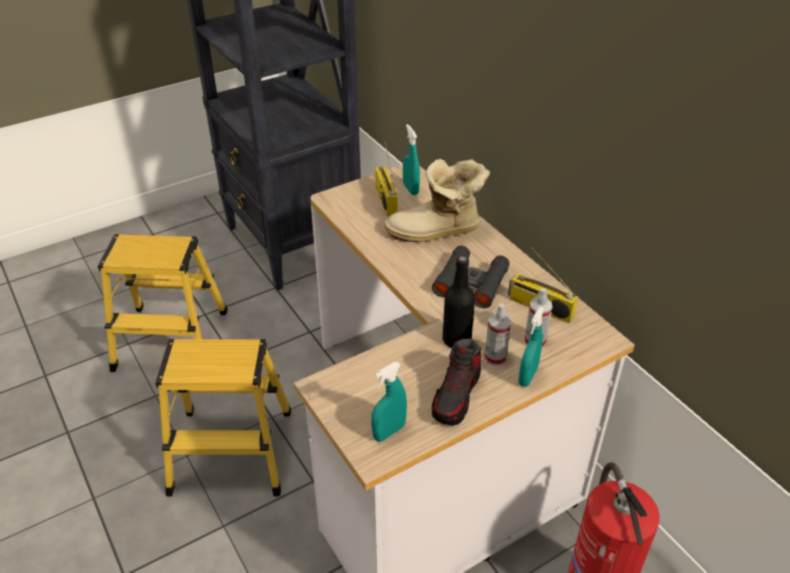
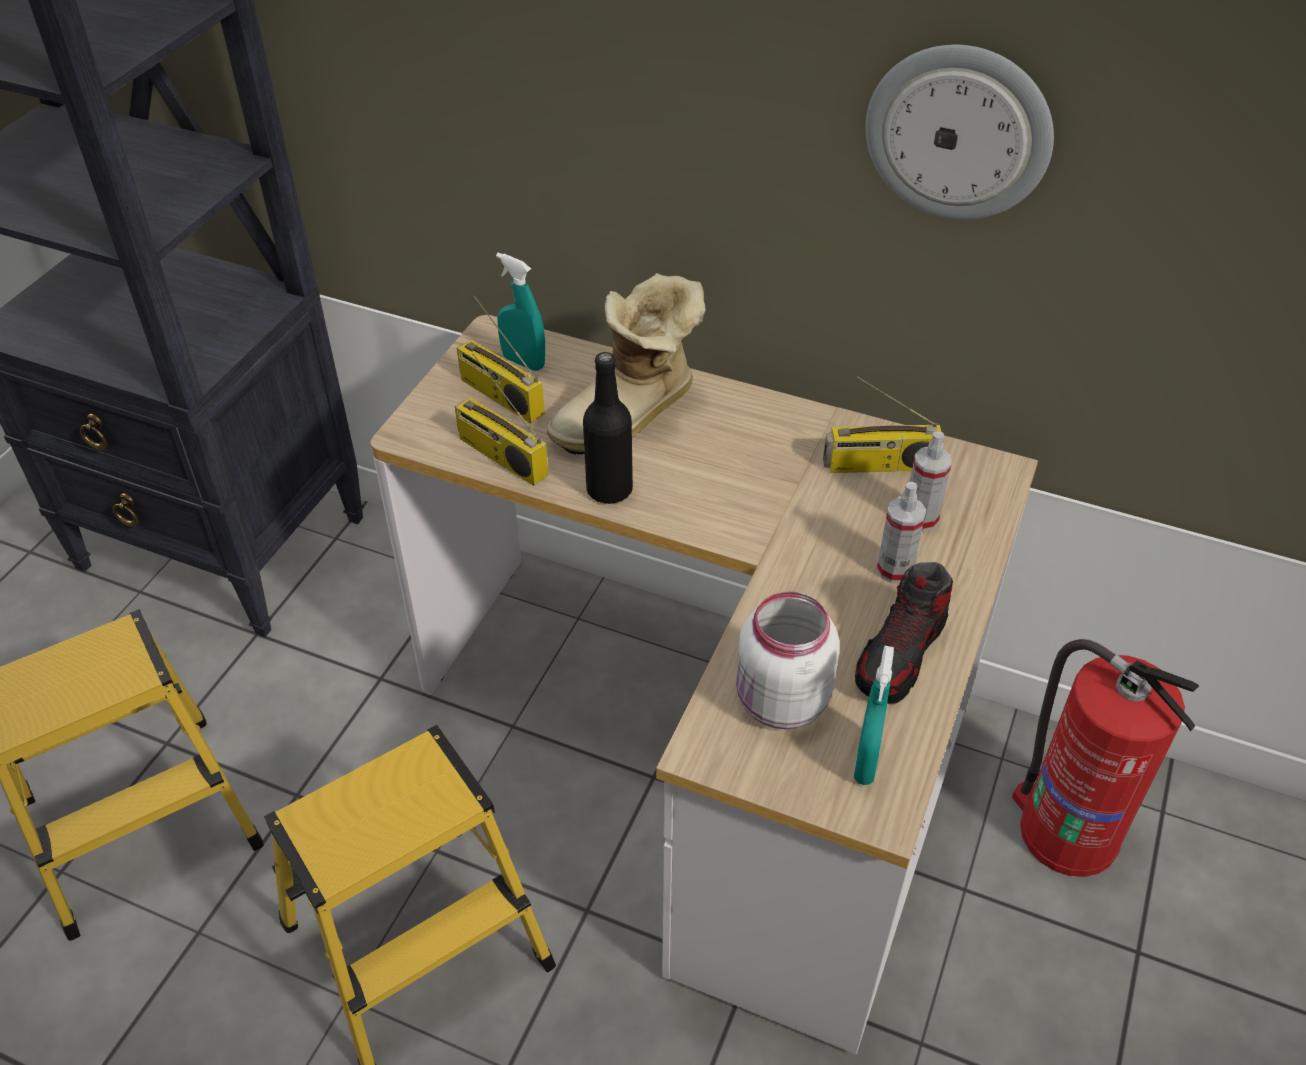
camera: 35 degrees left, 5 degrees up
black binoculars [432,246,509,308] -> none
shoe [432,338,481,425] -> shoe turned 45 degrees clockwise [855,562,953,703]
black bottle [443,255,475,348] -> black bottle moved to [583,352,633,504]
turquoise spray bottle [518,307,544,387] -> none
none -> radio [455,354,549,486]
none -> white jar [736,591,840,729]
none -> wall clock [865,45,1054,220]

